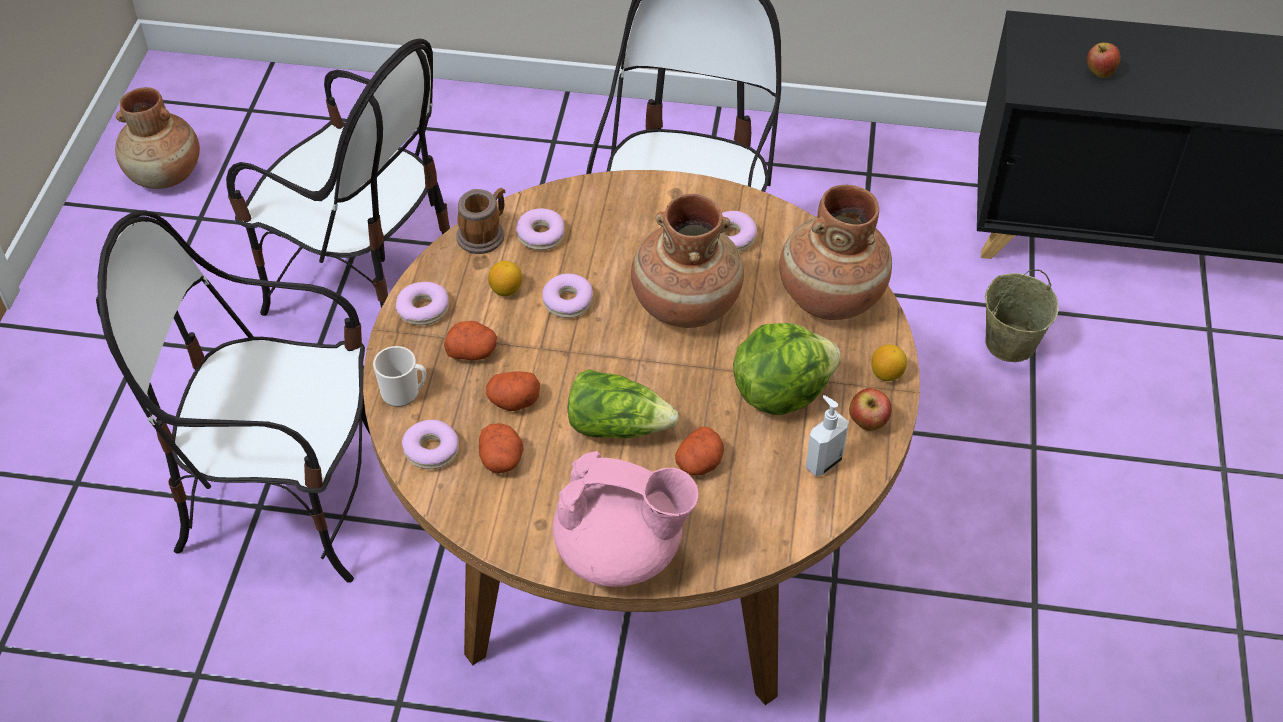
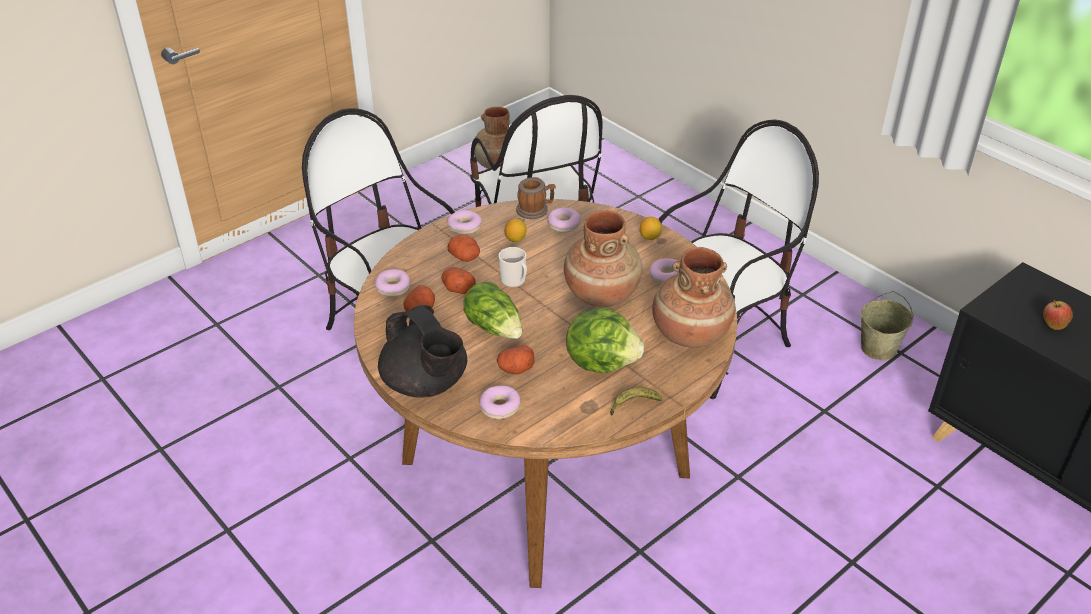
camera: 40 degrees right, 10 degrees down
mug [373,346,426,407] -> mug moved to [499,247,527,288]
donut [542,273,593,318] -> donut moved to [480,385,520,419]
pink teapot [553,451,699,587] -> black teapot [378,305,467,398]
soap dispenser [805,395,849,476] -> none
apple [849,388,892,431] -> banana [610,387,662,416]
lemon [871,344,907,381] -> lemon moved to [640,217,662,240]
beige bucket [985,270,1059,362] -> beige bucket moved to [861,291,914,360]

